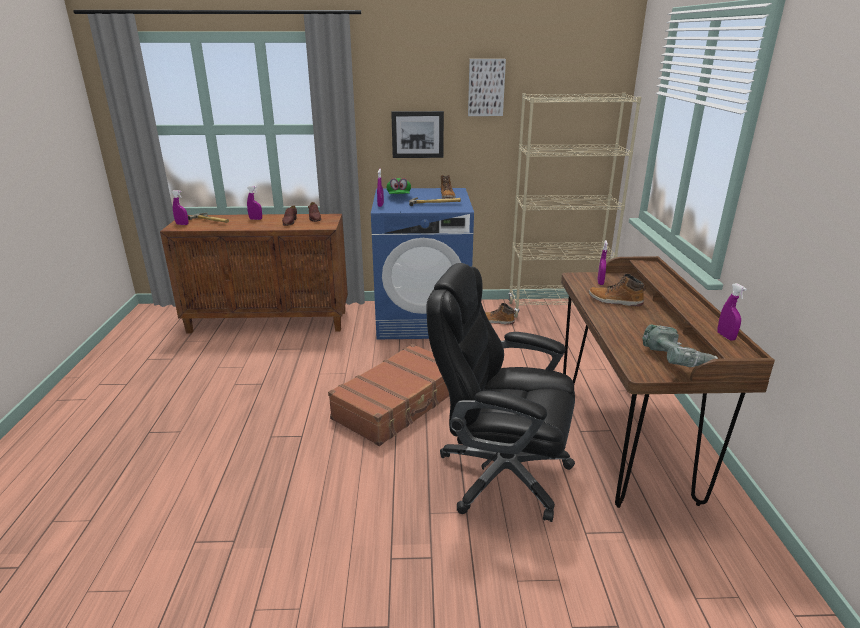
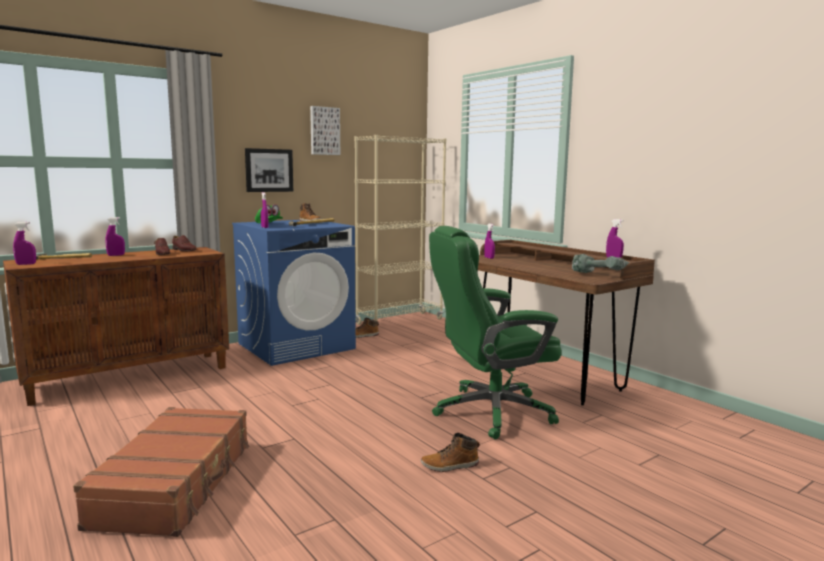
camera: 35 degrees left, 15 degrees down
brown suitcase [328,344,449,446] -> brown suitcase moved to [73,407,249,537]
black office chair [426,263,575,522] -> green office chair [429,226,562,439]
boot [589,274,647,306] -> boot moved to [421,433,480,472]

